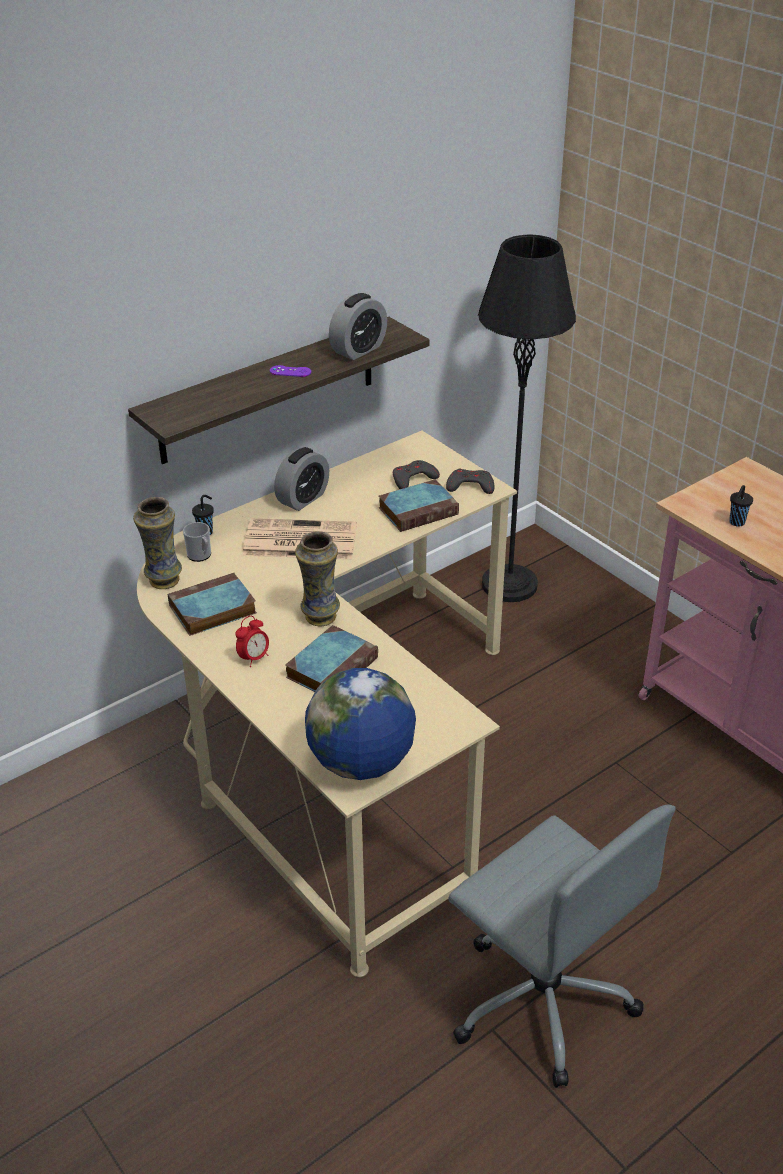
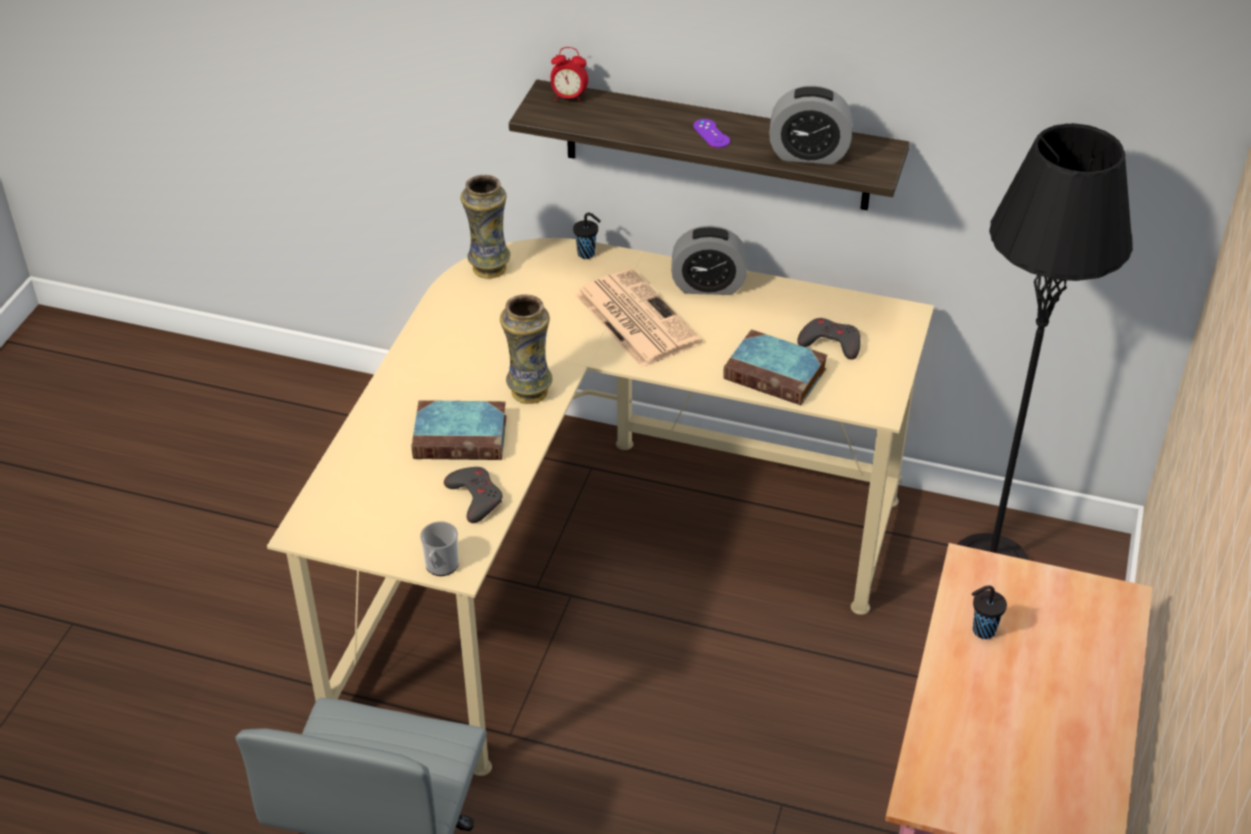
camera: 55 degrees right, 5 degrees up
book [168,573,257,636] -> none
mug [183,522,211,562] -> mug moved to [420,521,459,576]
alarm clock [235,616,269,667] -> alarm clock moved to [550,47,588,103]
globe [305,668,416,780] -> none
grey game controller [446,469,495,494] -> grey game controller moved to [444,467,502,523]

